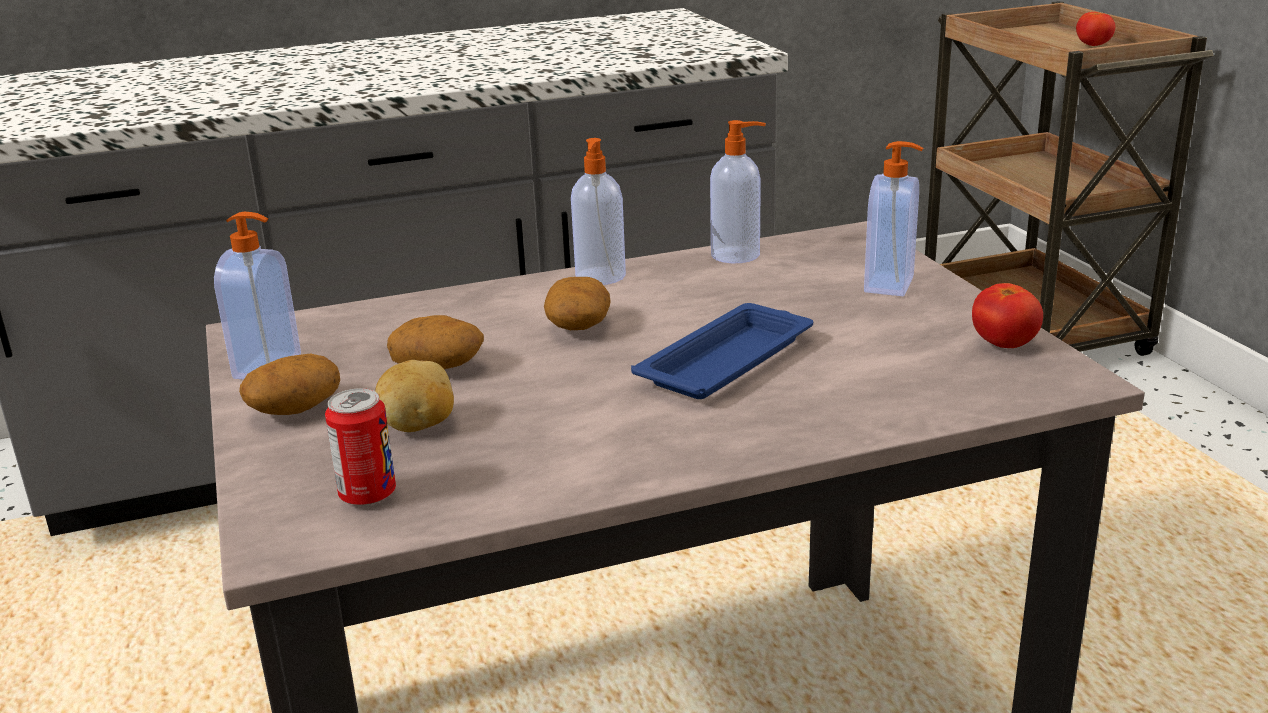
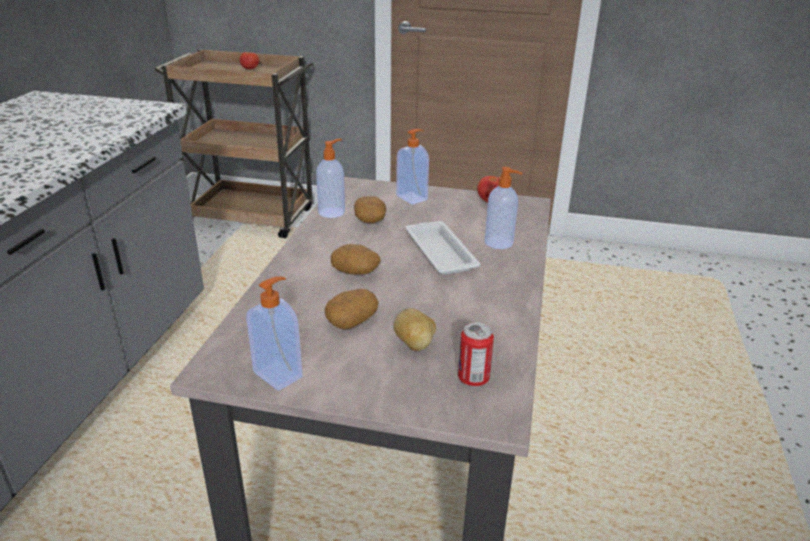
camera: 60 degrees left, 5 degrees up
potato [239,354,340,415] -> potato moved to [354,196,386,223]
soap dispenser [571,138,626,285] -> soap dispenser moved to [485,167,523,249]
blue tray [631,303,813,399] -> white tray [405,221,481,275]

